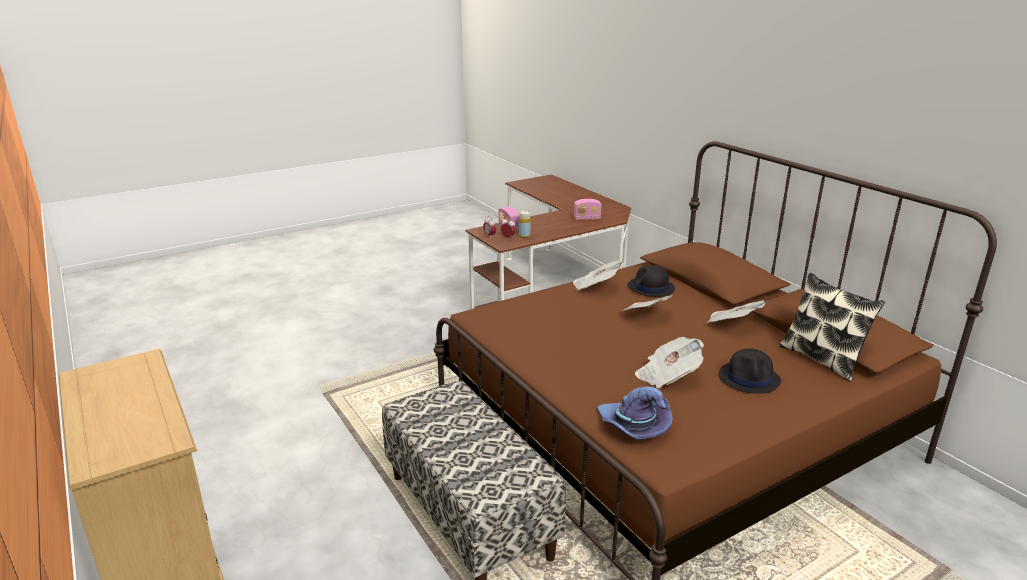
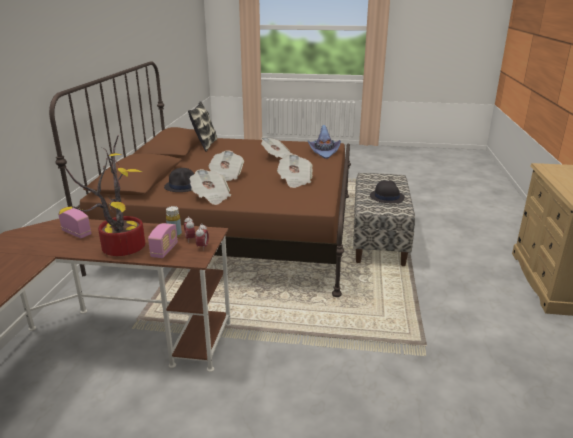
camera: 140 degrees left, 0 degrees up
newspaper [707,300,766,323] -> newspaper moved to [277,154,313,188]
black hat [718,348,781,394] -> black hat moved to [370,180,405,203]
none -> potted plant [59,135,146,256]

